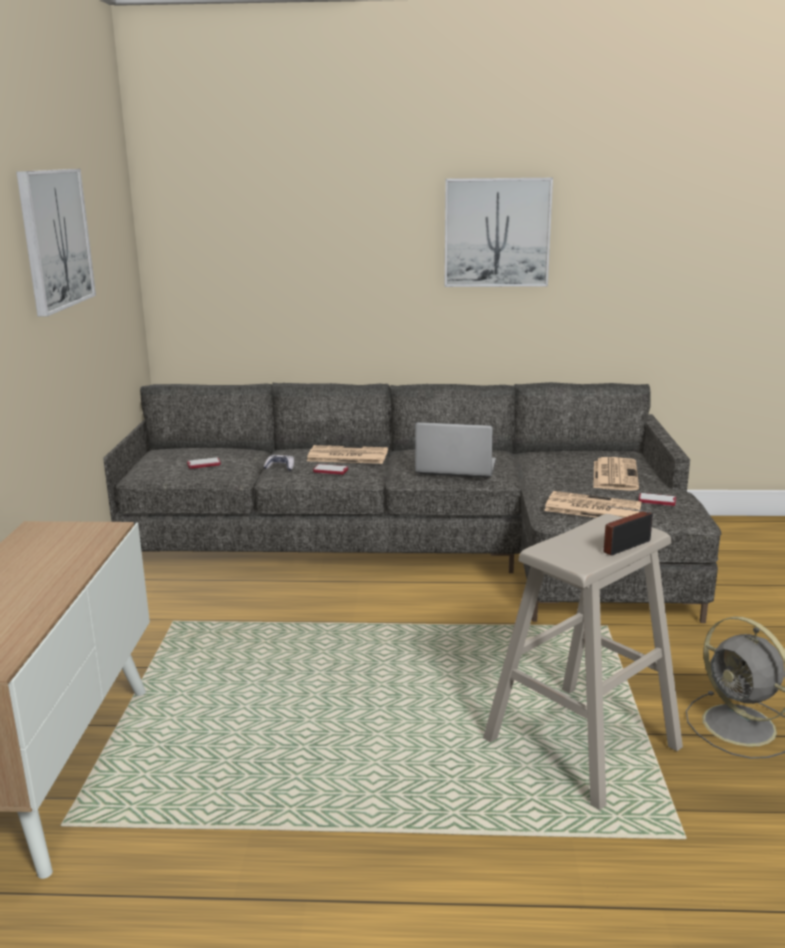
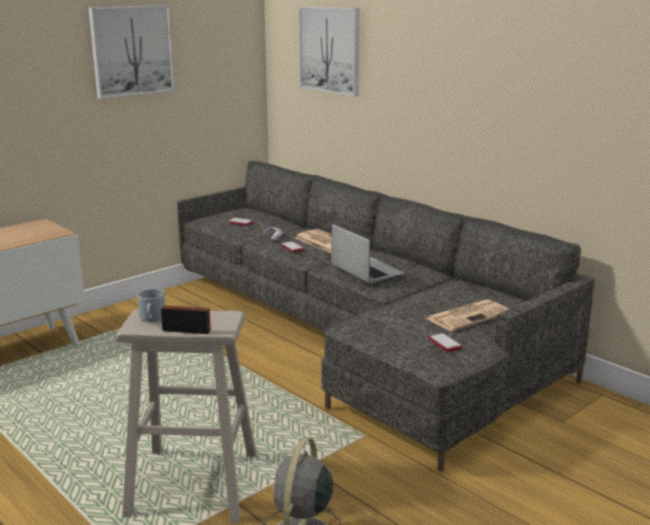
camera: 45 degrees right, 0 degrees up
picture [445,178,553,287] -> picture moved to [298,6,360,96]
newspaper [544,491,641,518] -> none
none -> grey mug [137,289,165,322]

